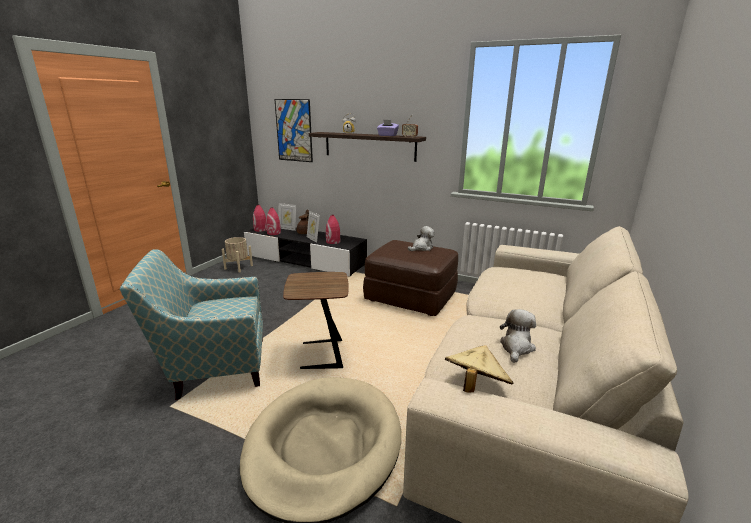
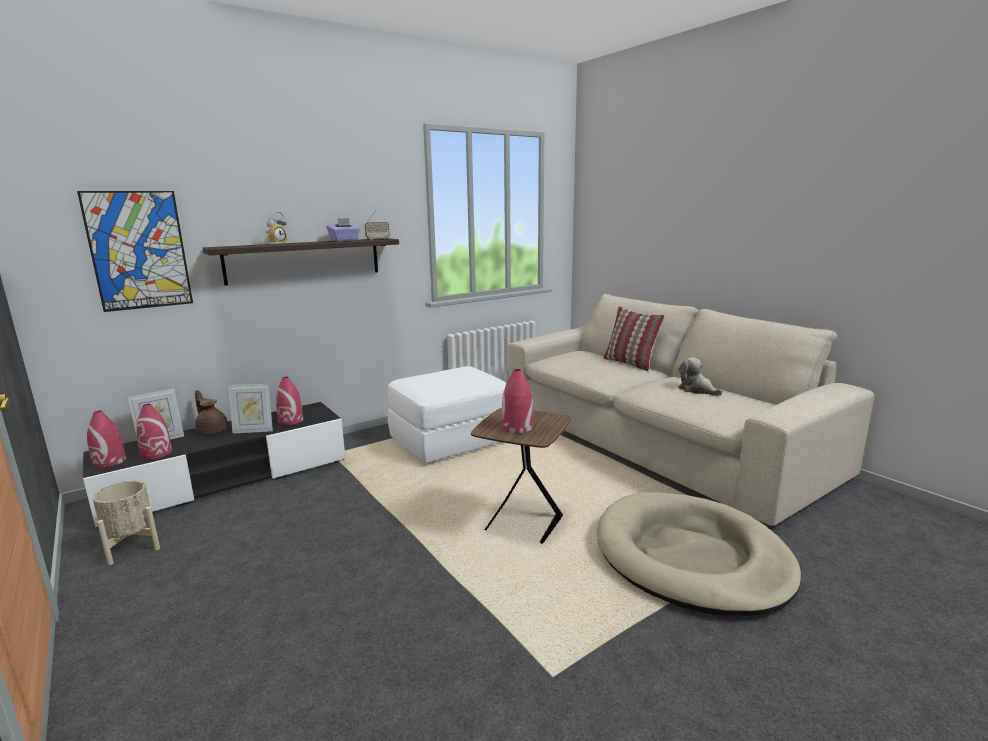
camera: 60 degrees left, 5 degrees down
armchair [120,249,263,400] -> none
brown ottoman [363,240,458,316] -> white ottoman [388,366,507,463]
plush toy [408,226,435,251] -> none
beige hat [445,345,513,393] -> none
none -> red vase [502,369,533,433]
none -> pillow [603,306,665,371]

